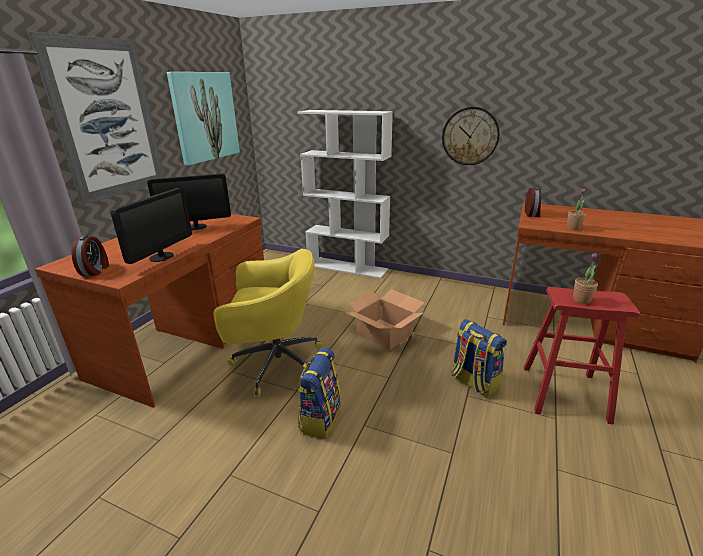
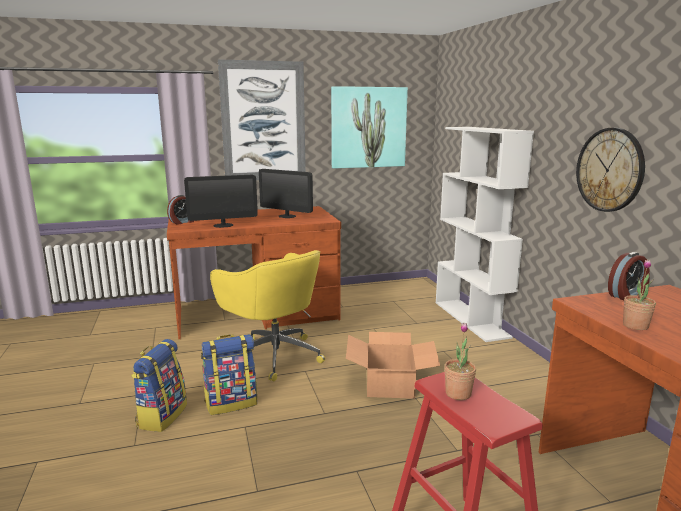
camera: 50 degrees right, 10 degrees down
backpack [451,319,507,398] -> backpack moved to [131,339,187,432]

